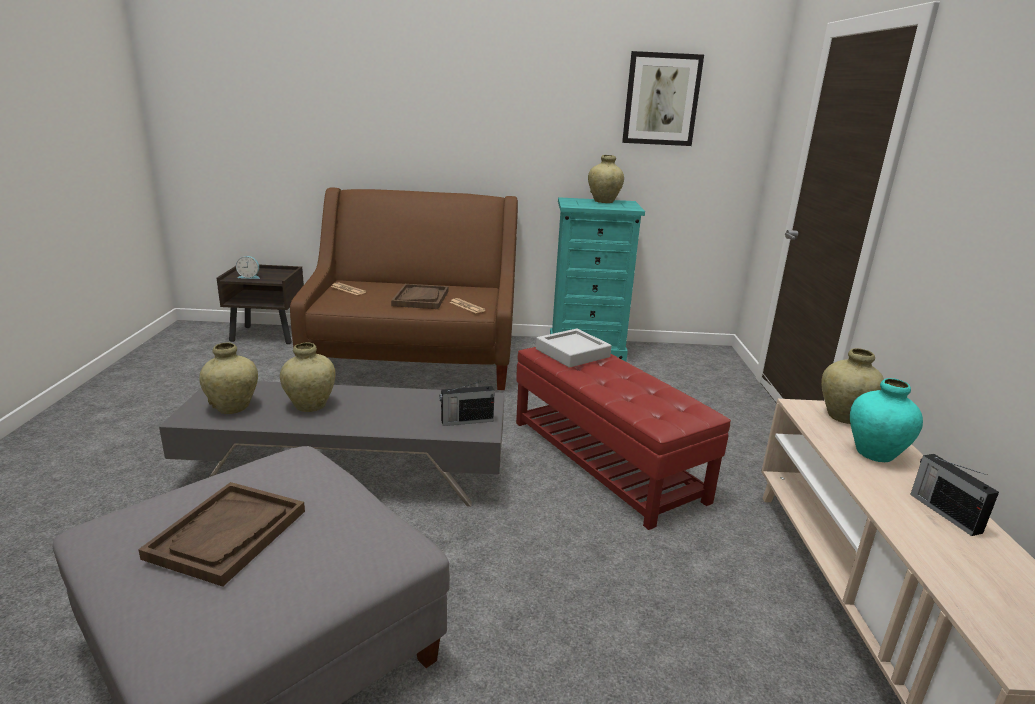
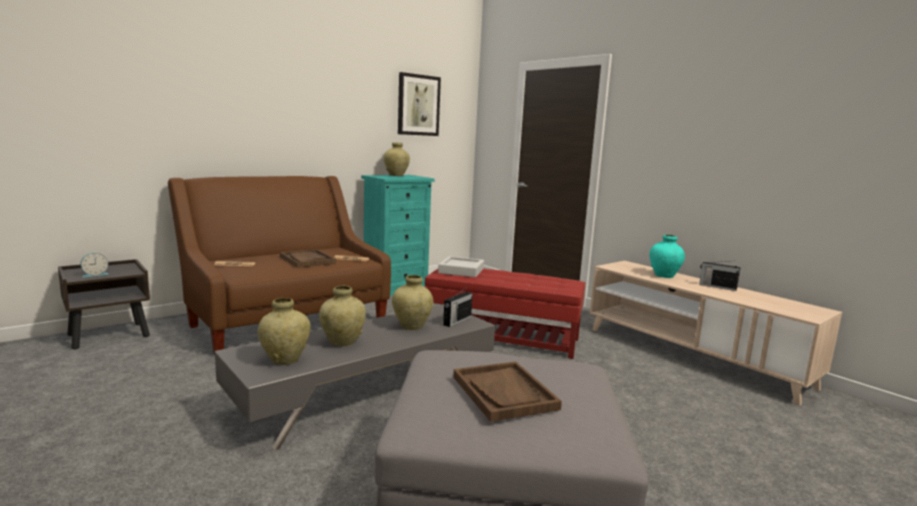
camera: 40 degrees left, 10 degrees down
beige vase [821,348,884,424] -> beige vase moved to [392,275,433,330]

